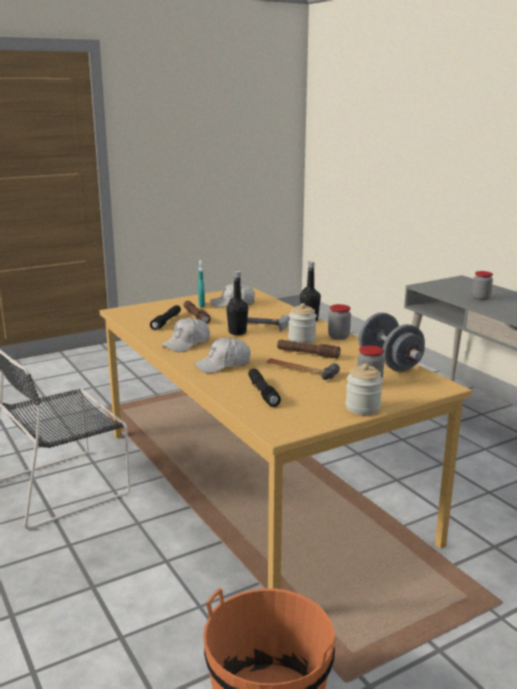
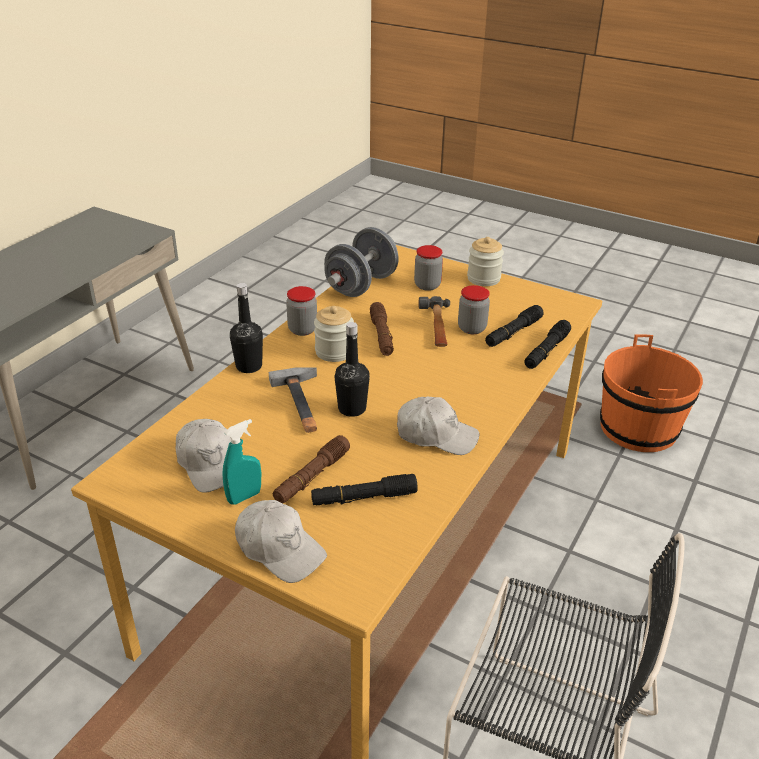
camera: 120 degrees left, 15 degrees up
white cap [194,337,251,373] -> white cap moved to [235,500,327,583]
jar [472,271,493,300] -> jar moved to [458,285,490,334]
none -> black flashlight [524,320,571,369]

